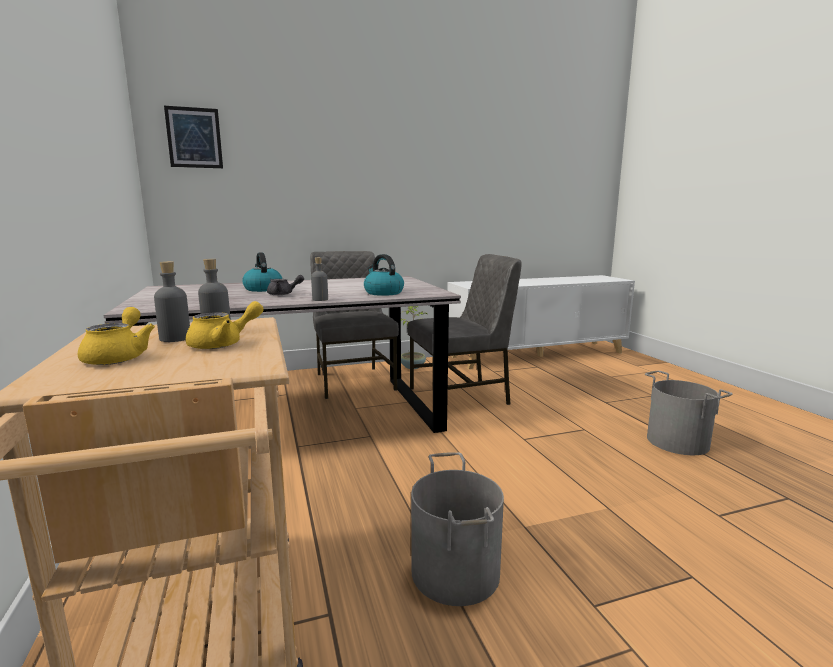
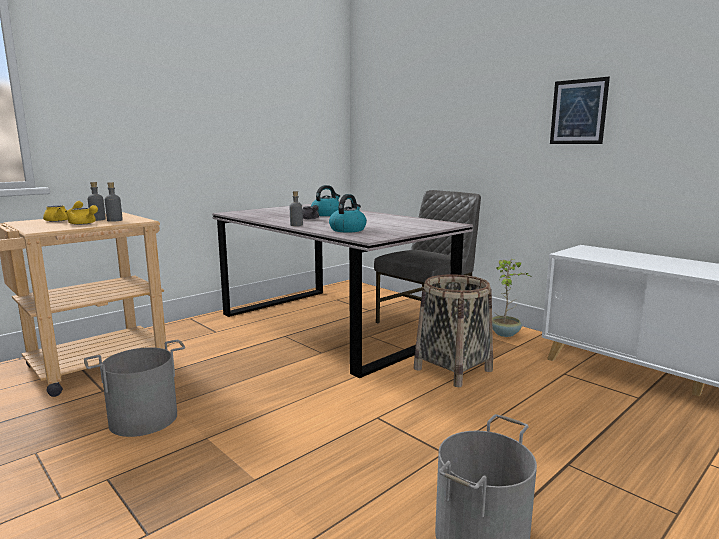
camera: 65 degrees right, 0 degrees up
picture [164,106,223,168] -> picture moved to [550,77,610,144]
grey chair [407,254,522,405] -> basket [414,274,493,387]

